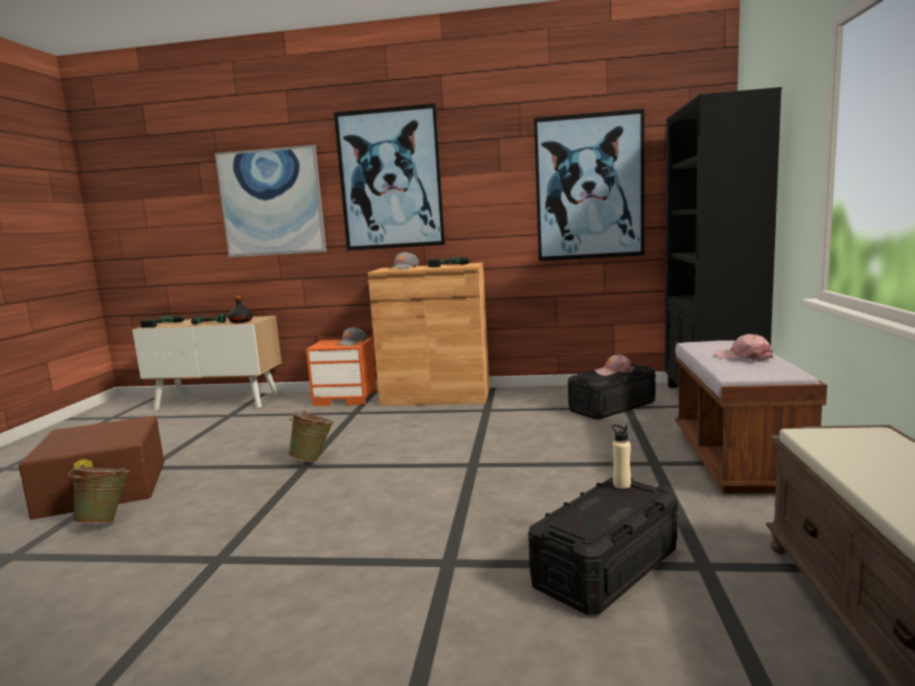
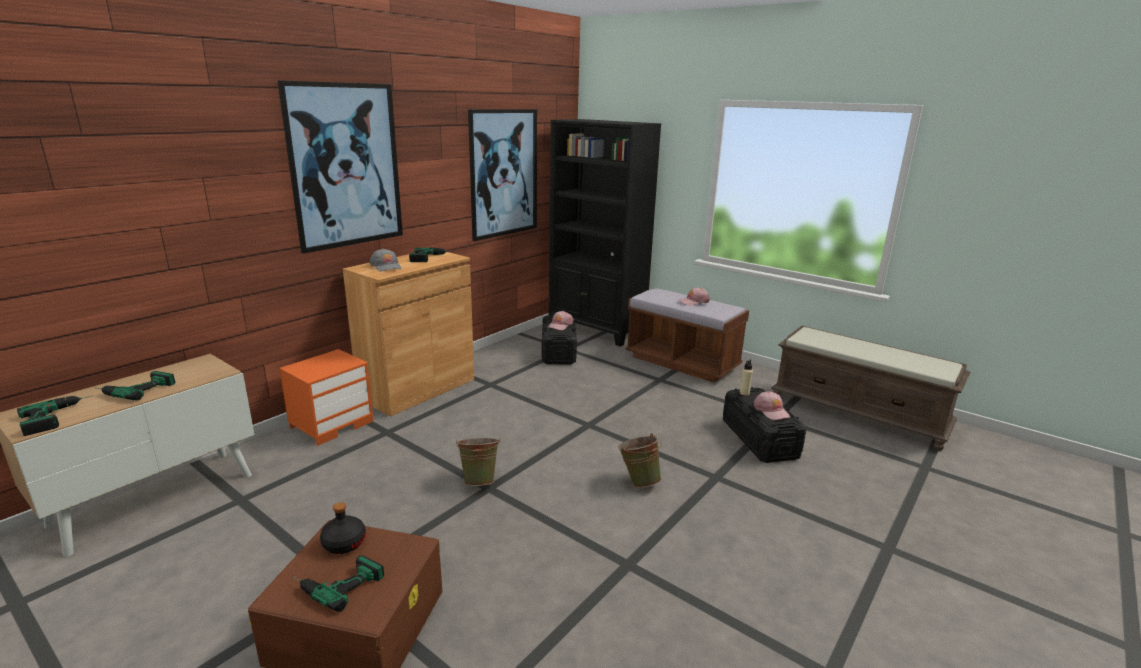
camera: 60 degrees left, 10 degrees up
green bucket [68,465,130,524] -> green bucket moved to [618,433,662,488]
picture [215,145,327,257] -> none
black bottle [228,296,253,323] -> black bottle moved to [320,502,366,554]
grey cap [336,327,367,346] -> none
none -> power drill [292,555,384,612]
none -> pink cap [753,391,790,420]

